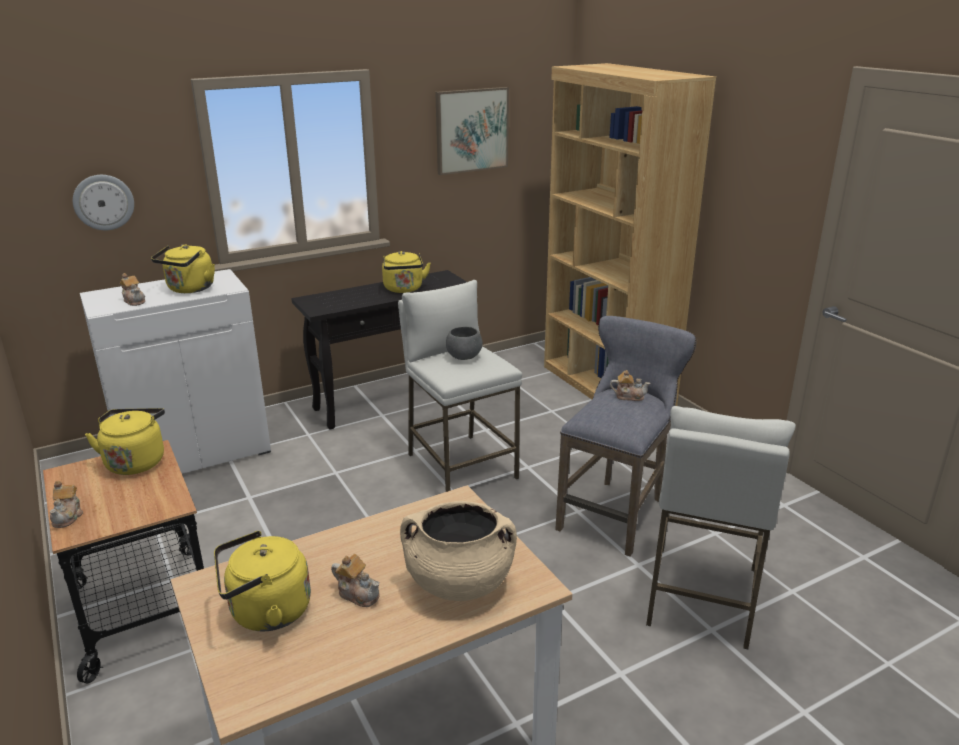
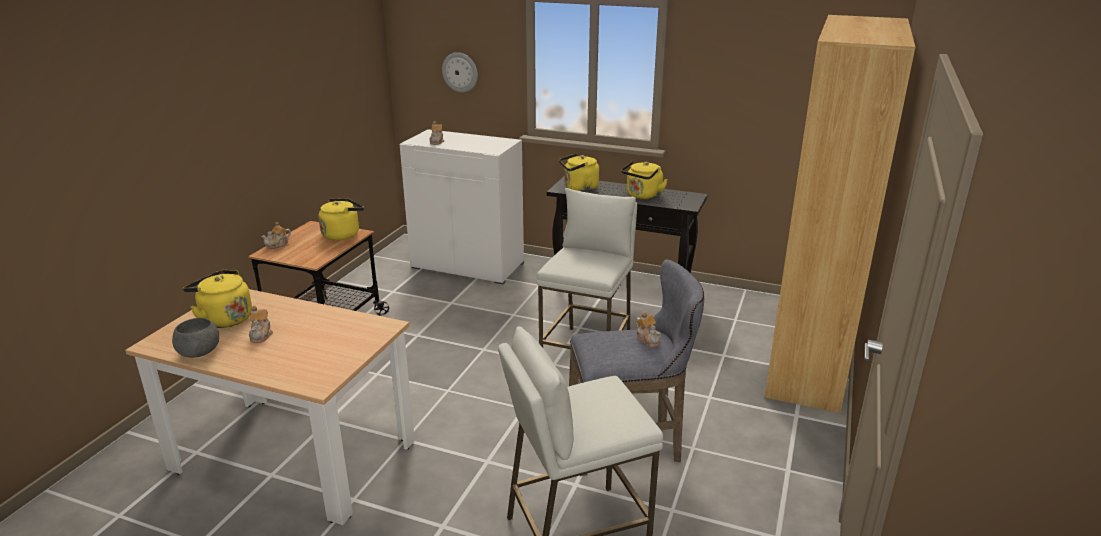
camera: 50 degrees right, 0 degrees up
yellow kettle [151,245,215,293] -> yellow kettle moved to [559,153,599,192]
beige cooking pot [400,501,517,601] -> none
picture [435,87,509,175] -> none
grey bowl [446,327,483,360] -> grey bowl moved to [172,318,219,358]

